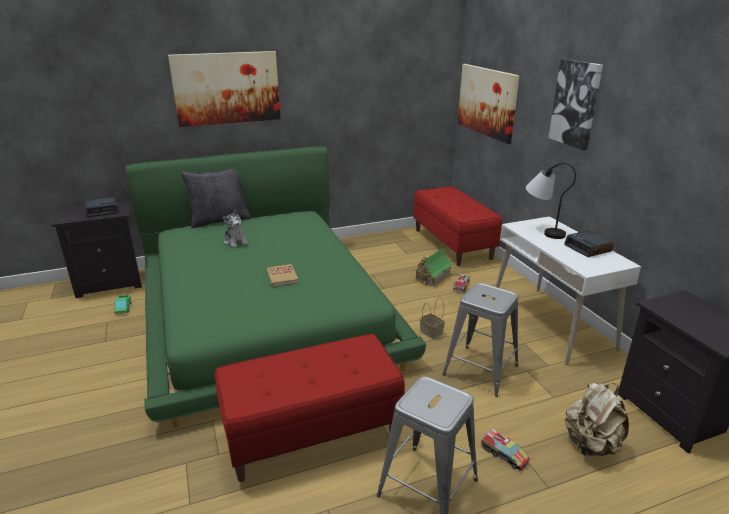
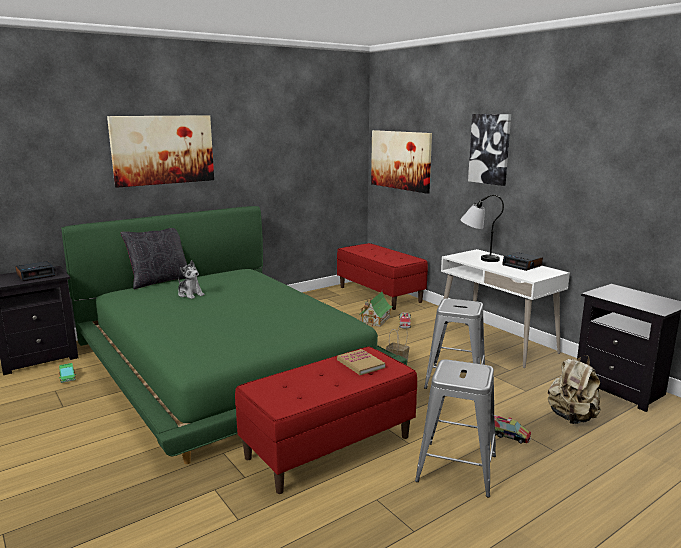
camera: 15 degrees left, 10 degrees down
book [267,264,298,287] -> book moved to [337,349,385,375]

